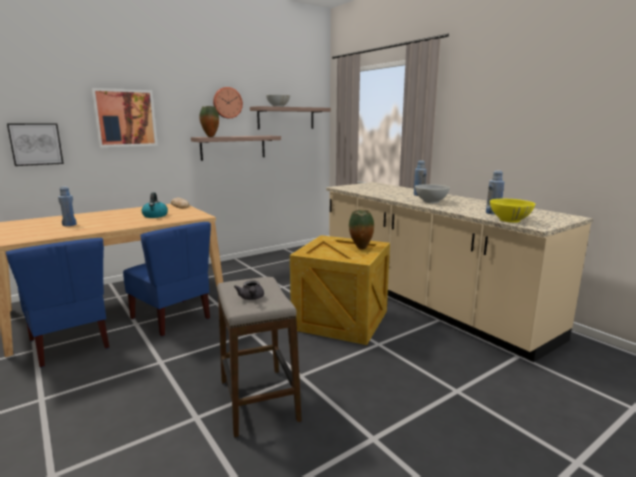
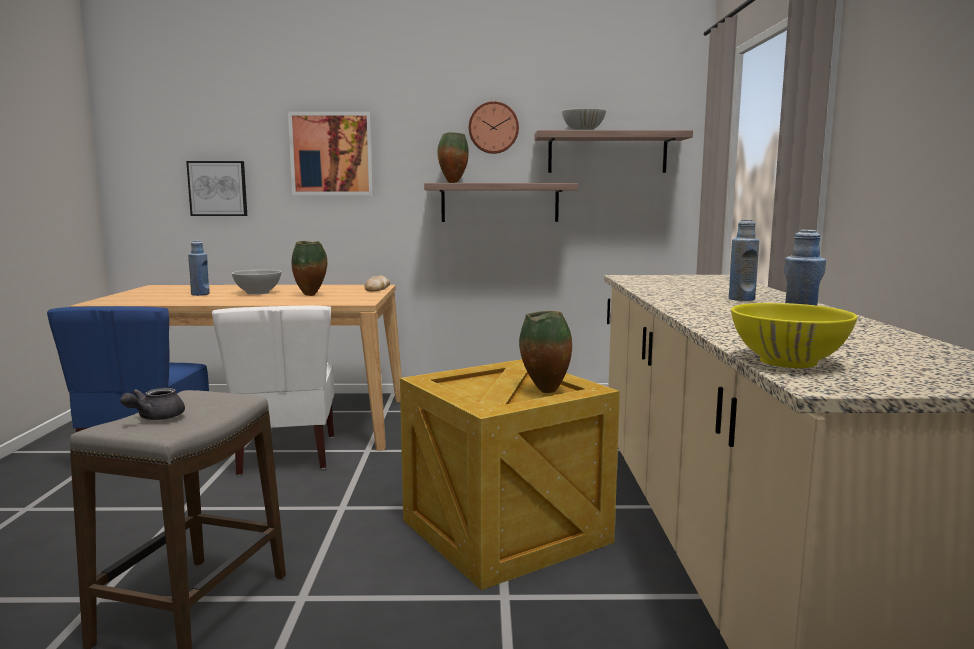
camera: 35 degrees right, 5 degrees down
blue chair [123,222,211,336] -> white chair [212,306,334,476]
kettle [142,192,168,218] -> vase [292,241,327,296]
white bowl [415,184,450,203] -> white bowl moved to [232,270,281,295]

